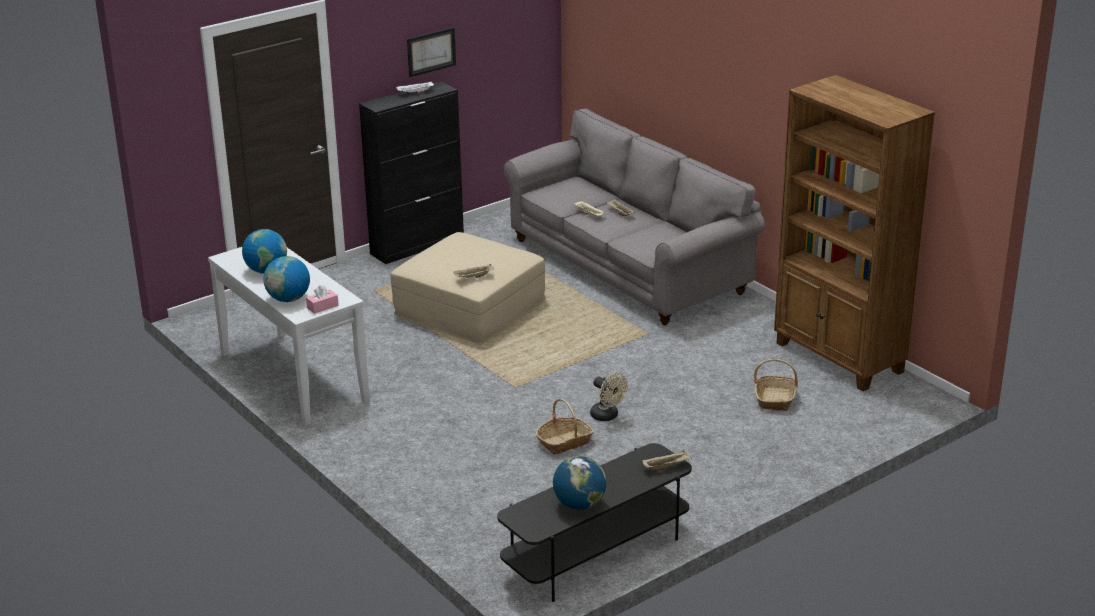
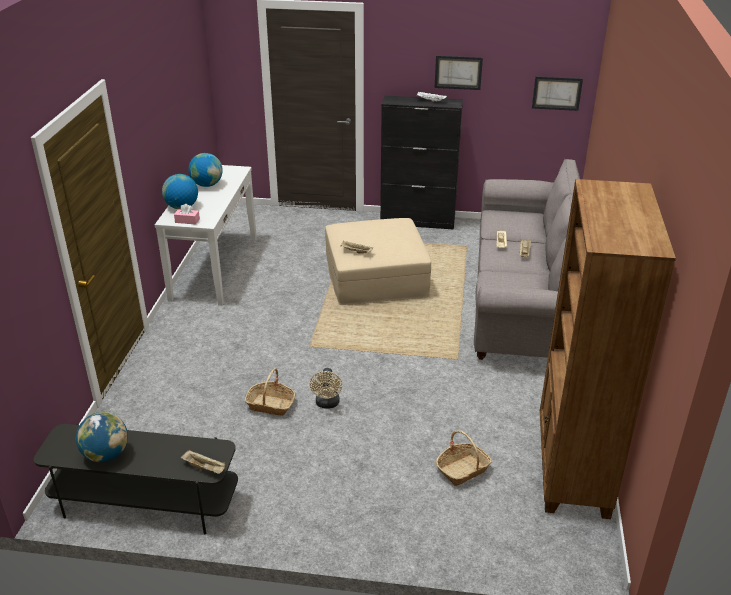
camera: 45 degrees right, 5 degrees up
none -> picture [532,76,583,111]

